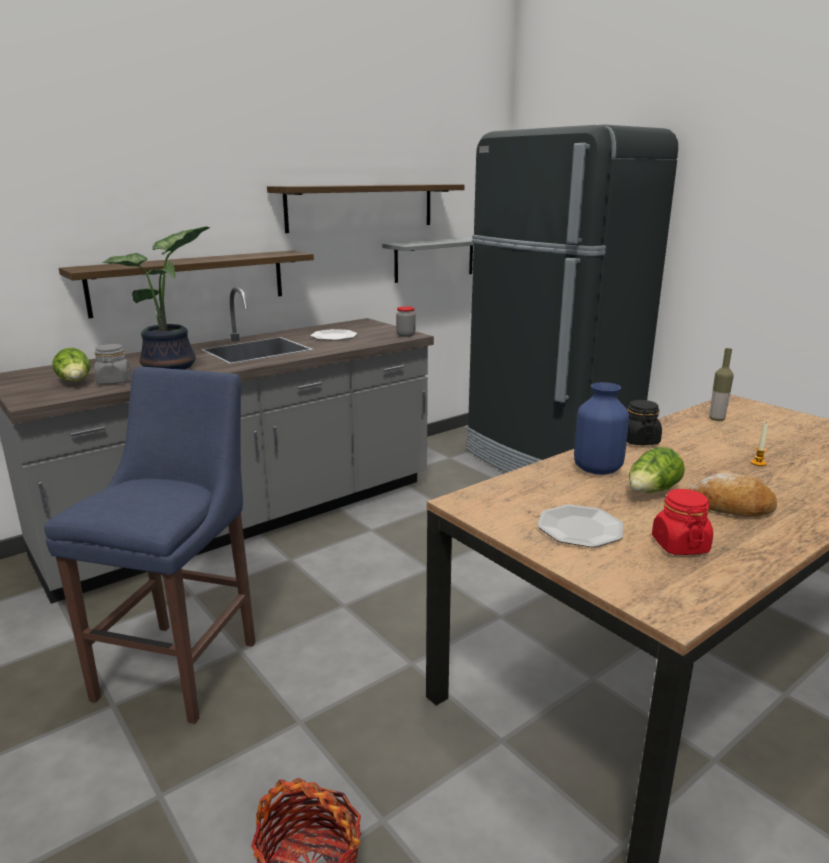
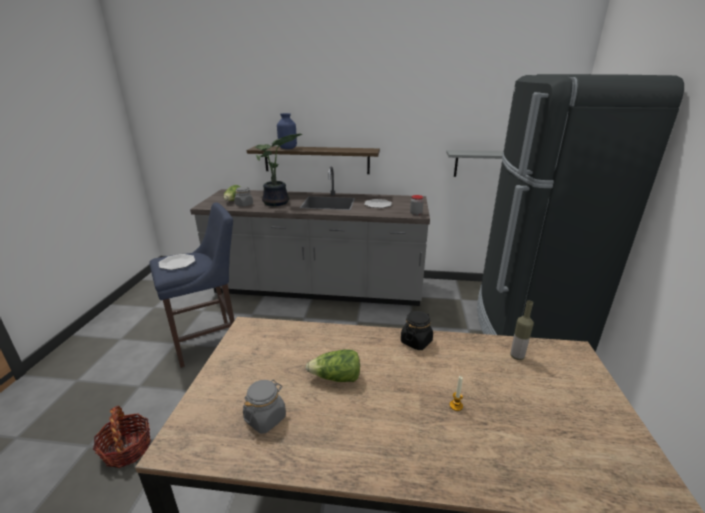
camera: 45 degrees right, 5 degrees up
shelf [267,184,465,233] -> none
plate [537,504,624,547] -> plate moved to [158,254,195,270]
blue vase [574,382,629,475] -> blue vase moved to [277,113,297,149]
red jar [652,489,713,555] -> grey jar [243,380,286,434]
bread [686,473,777,516] -> none

